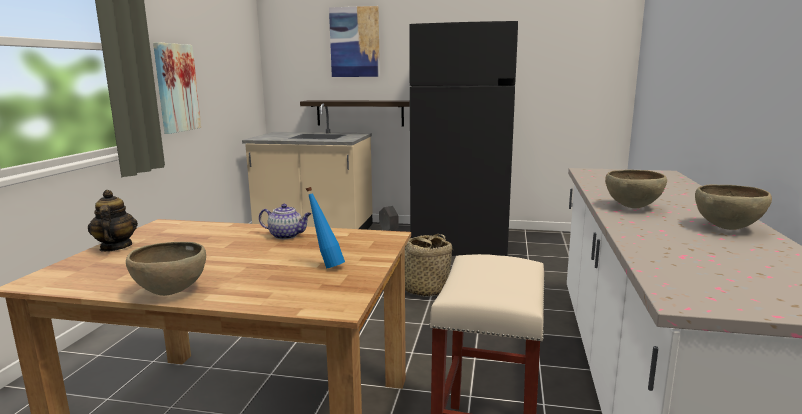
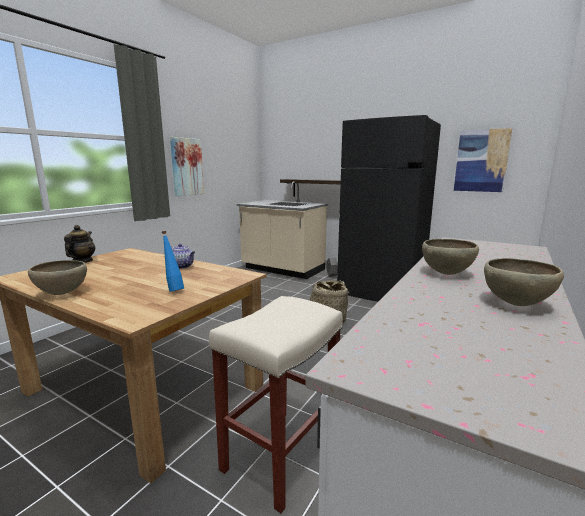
camera: 20 degrees right, 0 degrees up
picture [329,6,380,77] -> picture moved to [454,128,512,192]

